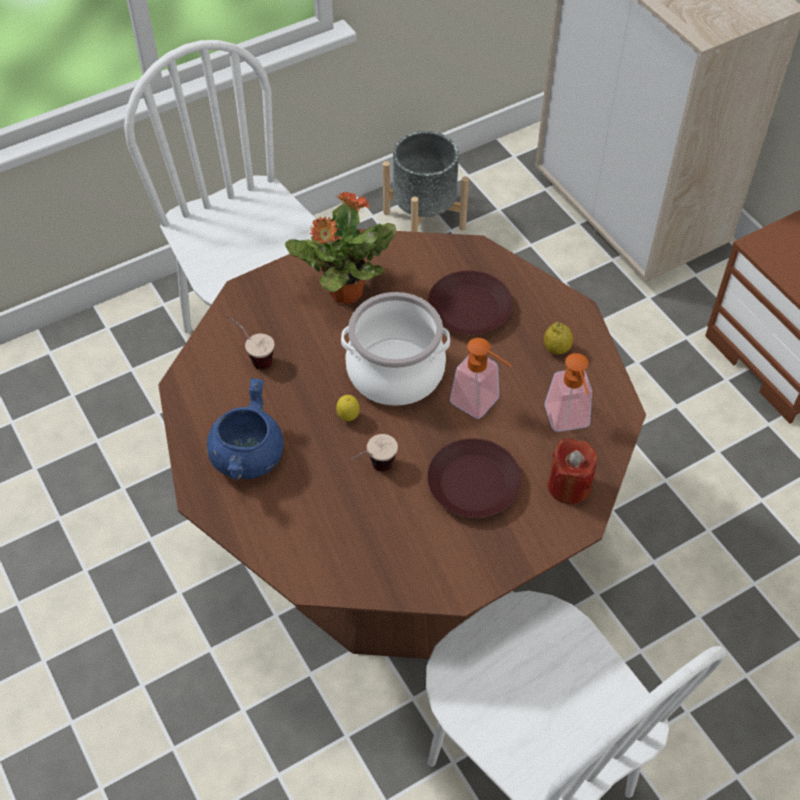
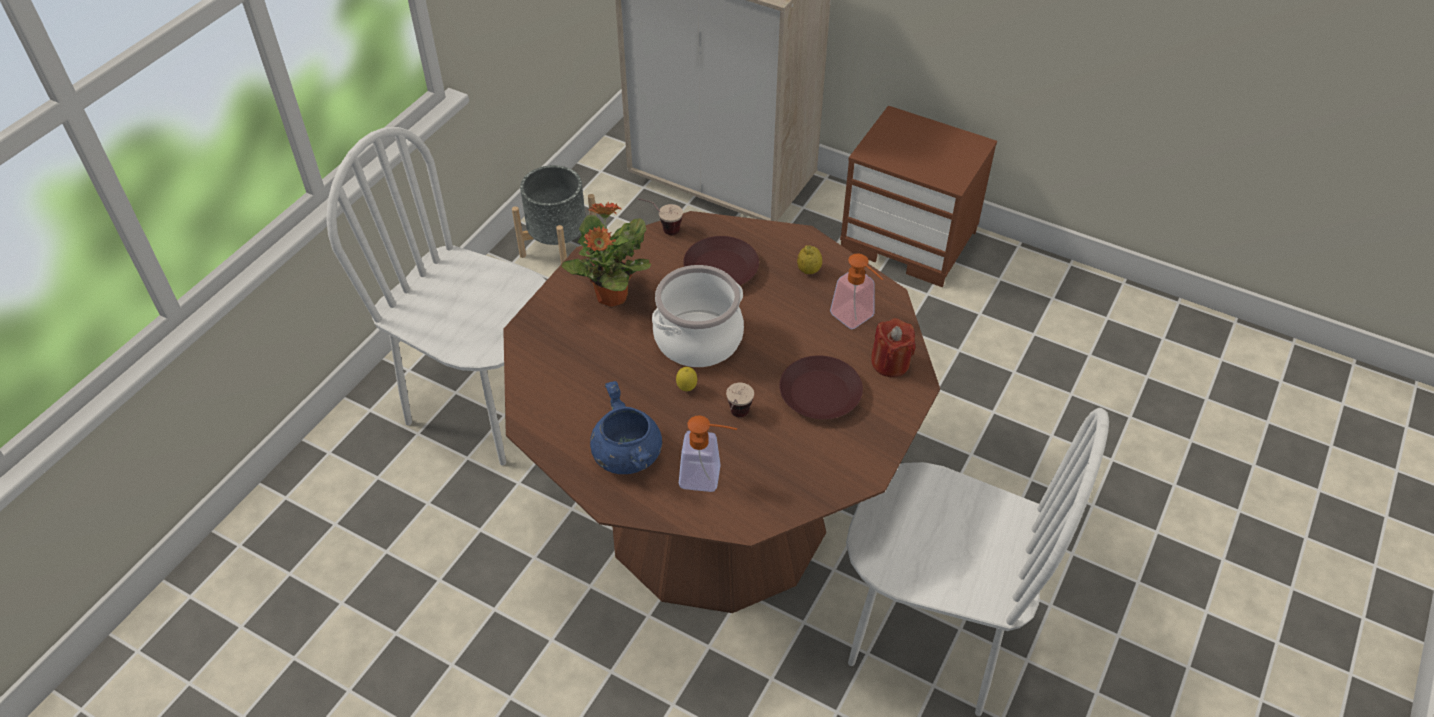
camera: 30 degrees left, 5 degrees down
cup [227,315,274,370] -> cup moved to [638,198,683,235]
soap dispenser [450,338,512,419] -> soap dispenser moved to [679,416,737,492]

